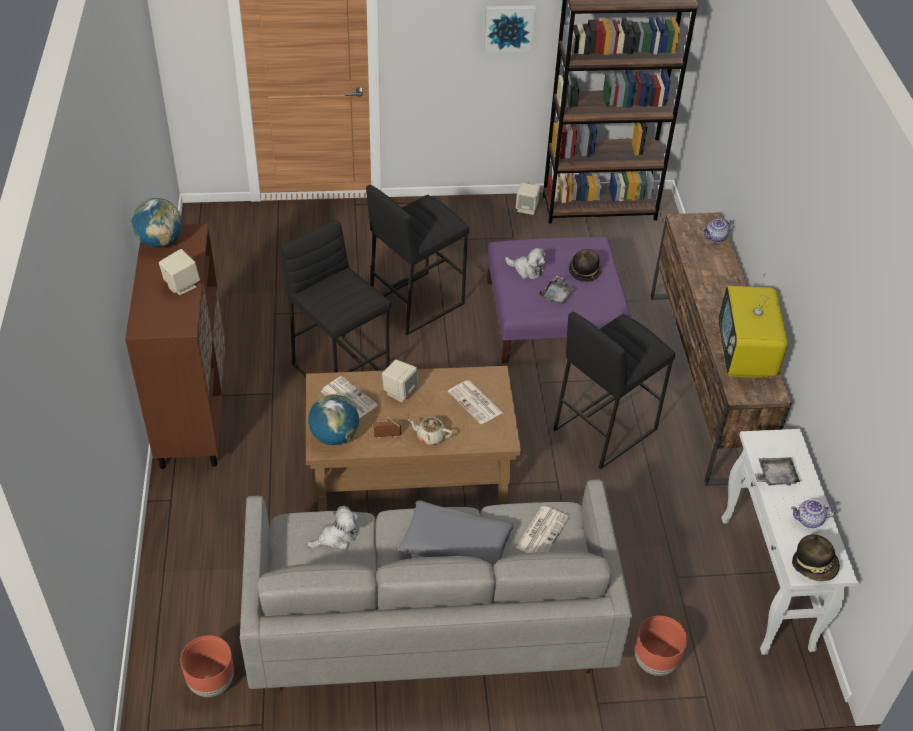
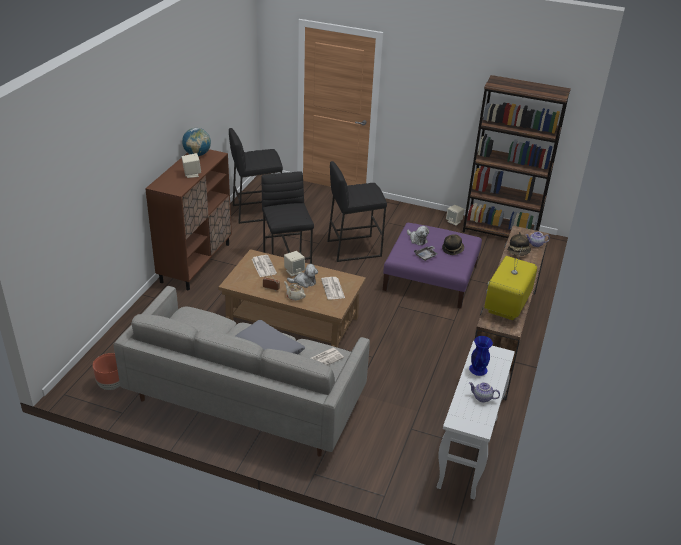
camera: 25 degrees right, 10 degrees down
plush toy [307,506,359,550] -> plush toy moved to [287,264,318,288]
globe [308,394,359,445] -> none
picture [484,5,536,53] -> none
black stool [553,311,675,469] -> black stool moved to [229,128,283,224]
brown planter [635,616,687,676] -> none
grey tray [755,458,800,486] -> blue vase [469,336,493,376]
hat [792,534,840,581] -> hat moved to [507,232,531,256]

